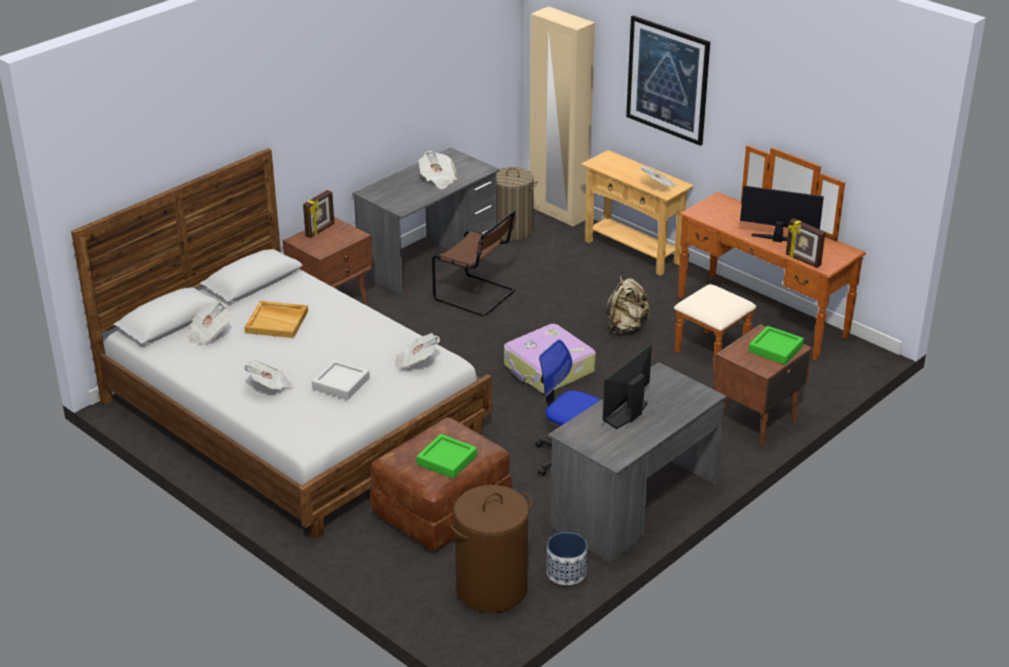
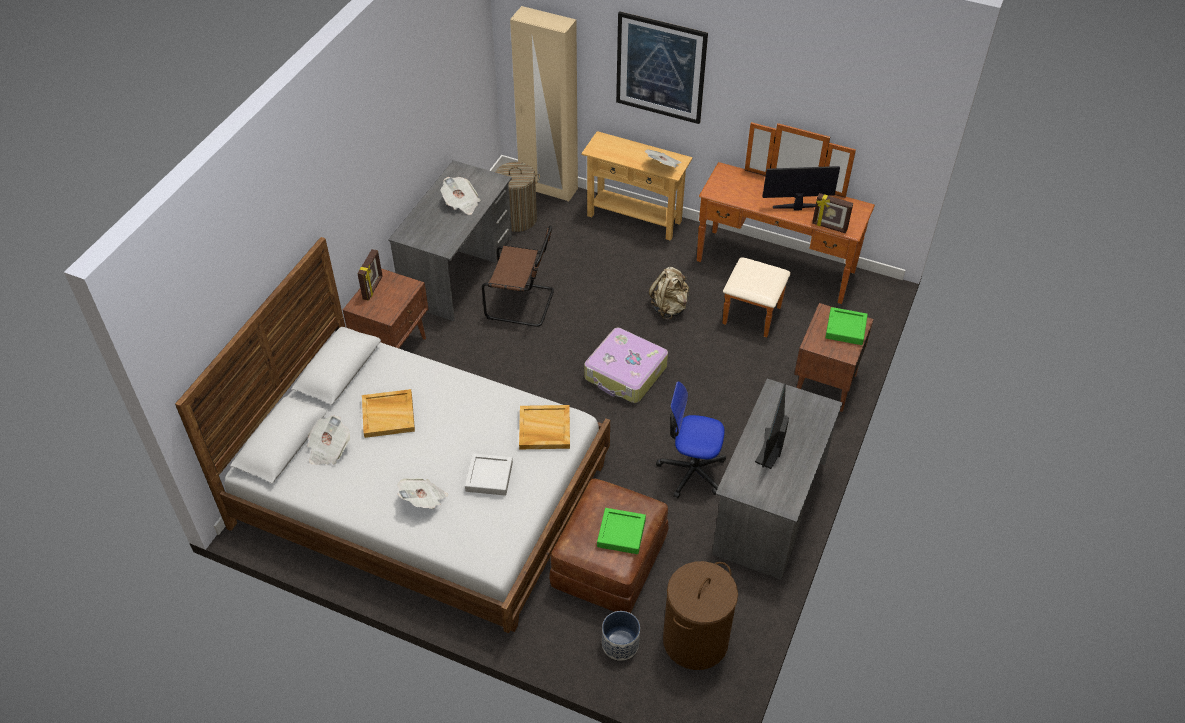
camera: 20 degrees left, 15 degrees up
newspaper [393,333,440,370] -> beige tray [519,405,570,449]
planter [546,532,587,585] -> planter moved to [602,611,640,661]

